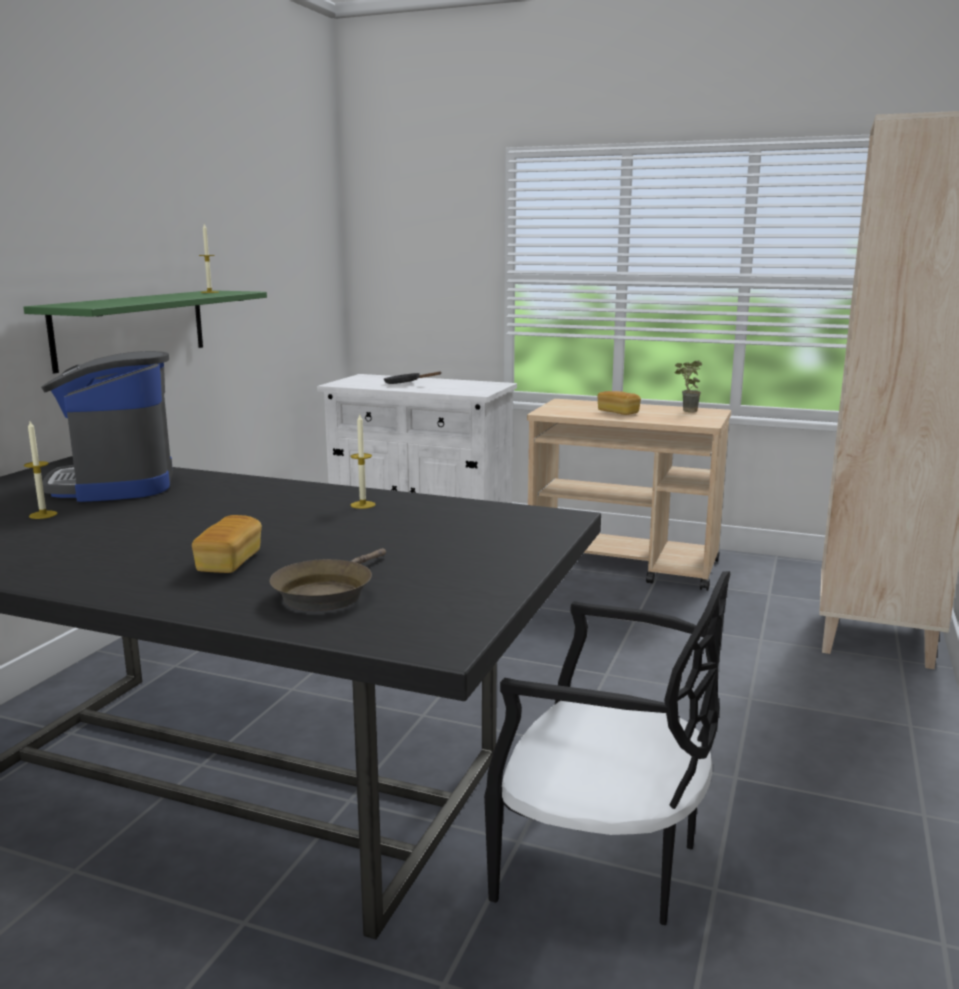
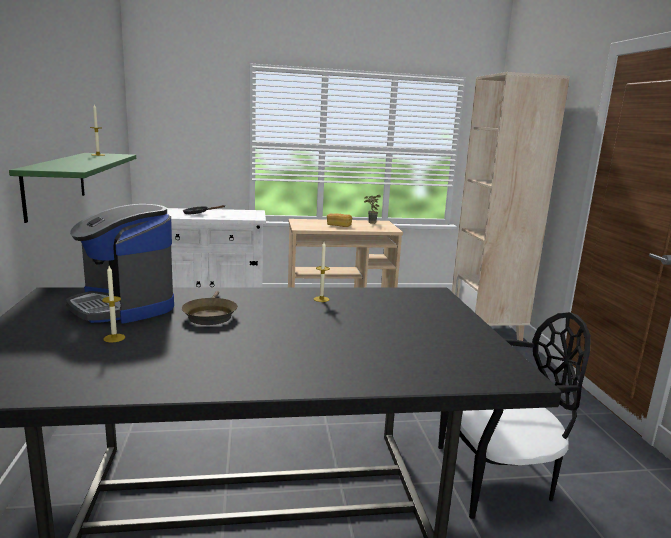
camera: 30 degrees left, 0 degrees up
bread [192,515,262,573] -> none
brown frying pan [269,548,386,611] -> brown frying pan moved to [182,291,238,325]

